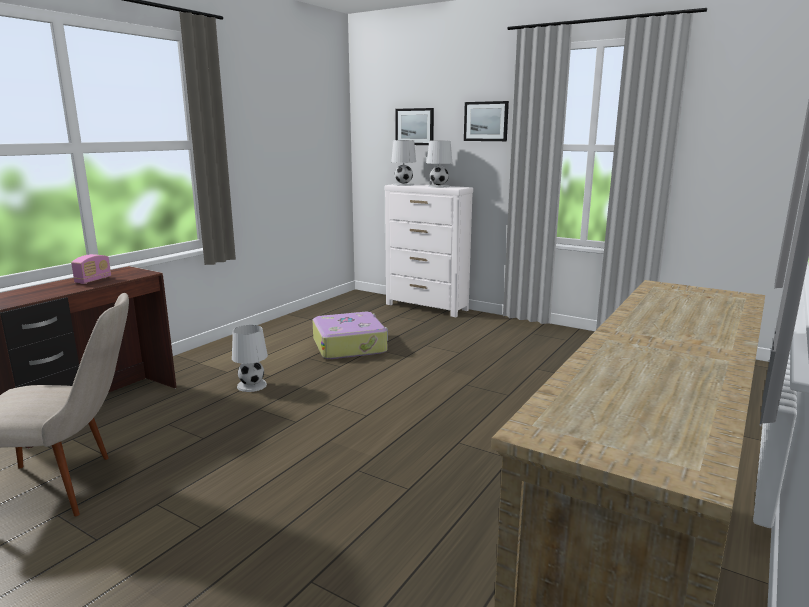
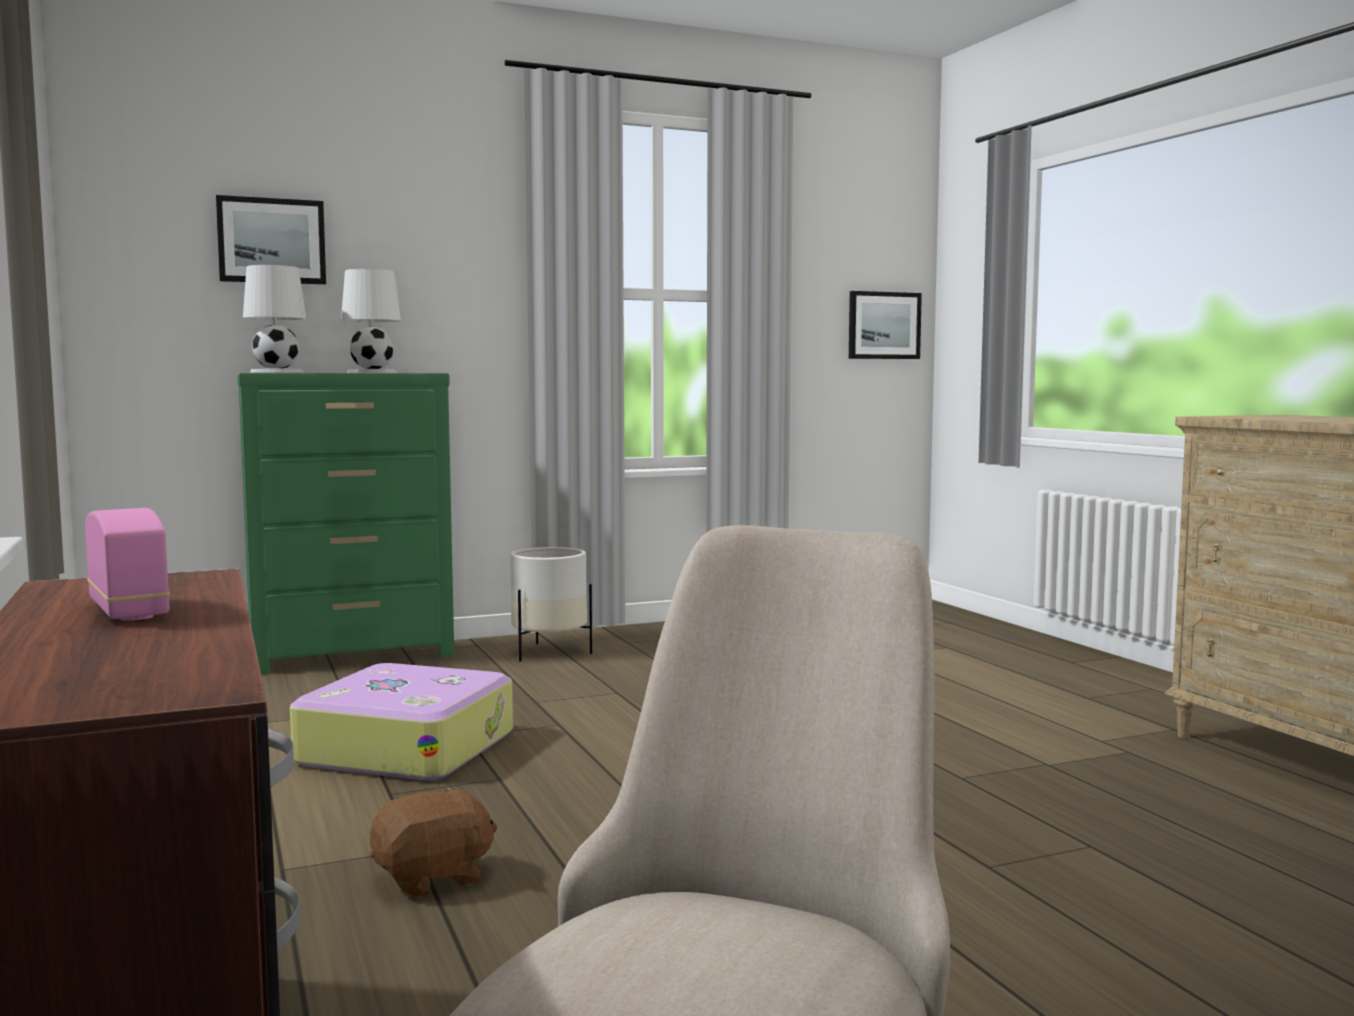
camera: 55 degrees left, 10 degrees down
white table lamp [232,325,268,392] -> brown plush toy [370,786,497,898]
white dresser [384,184,473,317] -> green dresser [237,373,454,674]
picture [464,101,509,141] -> picture moved to [849,291,922,359]
none -> white planter [510,547,592,662]

